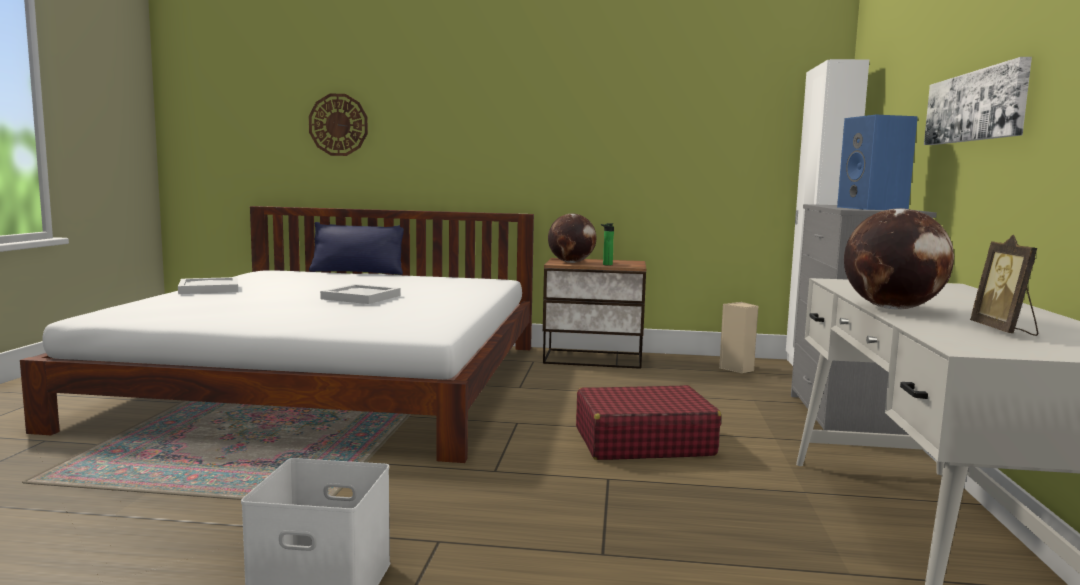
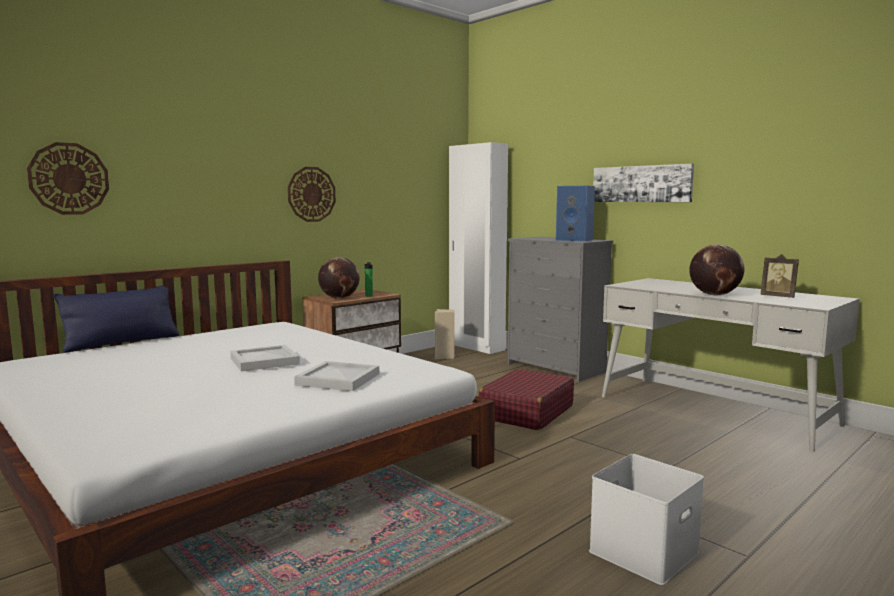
camera: 50 degrees left, 0 degrees up
white tray [178,277,238,294] -> white tray moved to [294,361,379,391]
none -> wall clock [288,167,336,222]

